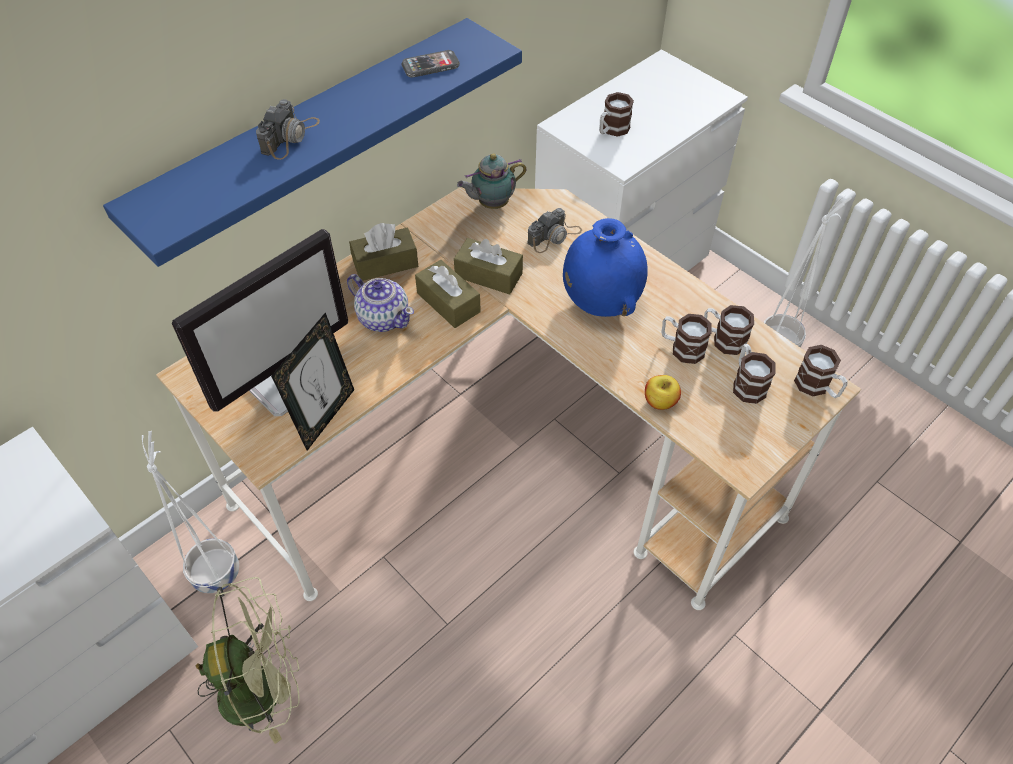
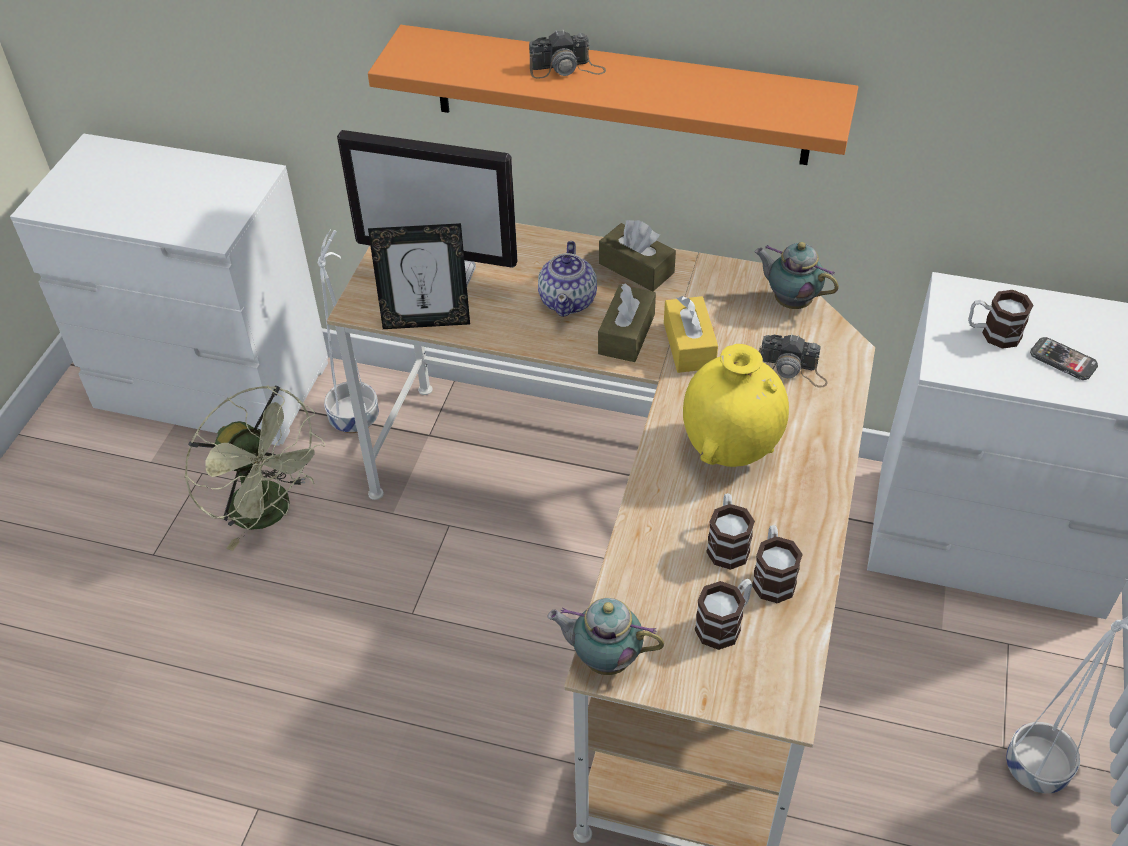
camera: 60 degrees right, 5 degrees down
blue shelf [103,18,522,267] -> orange shelf [368,25,858,165]
phone [402,50,460,78] -> phone moved to [1030,337,1098,380]
brown tissue box [454,238,523,294] -> yellow tissue box [664,296,718,373]
blue vase [563,218,648,317] -> yellow vase [683,344,789,467]
apple [645,375,681,410] -> none
mug [794,345,848,398] -> none
none -> teapot [548,598,664,675]

